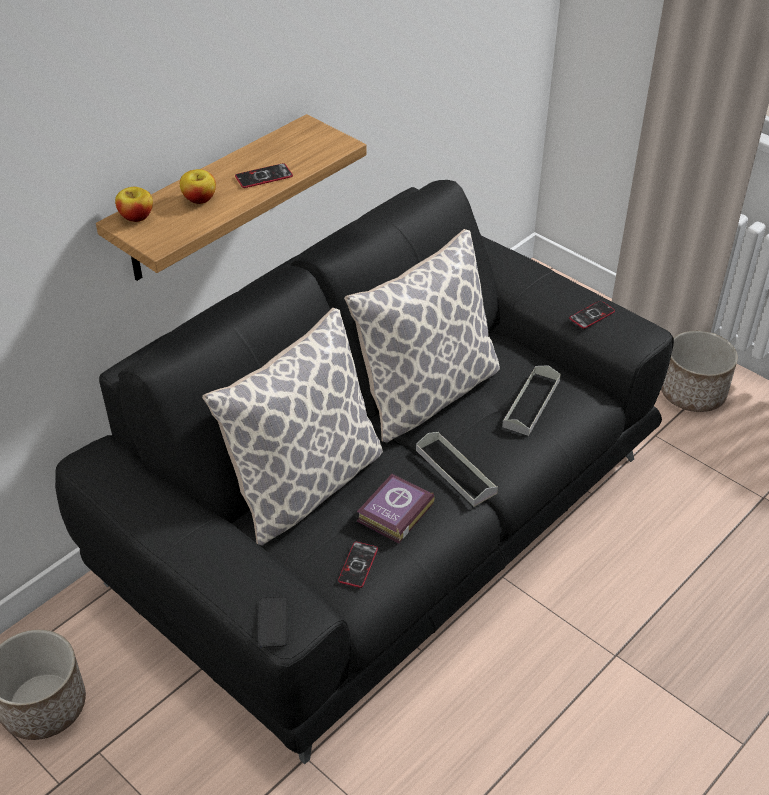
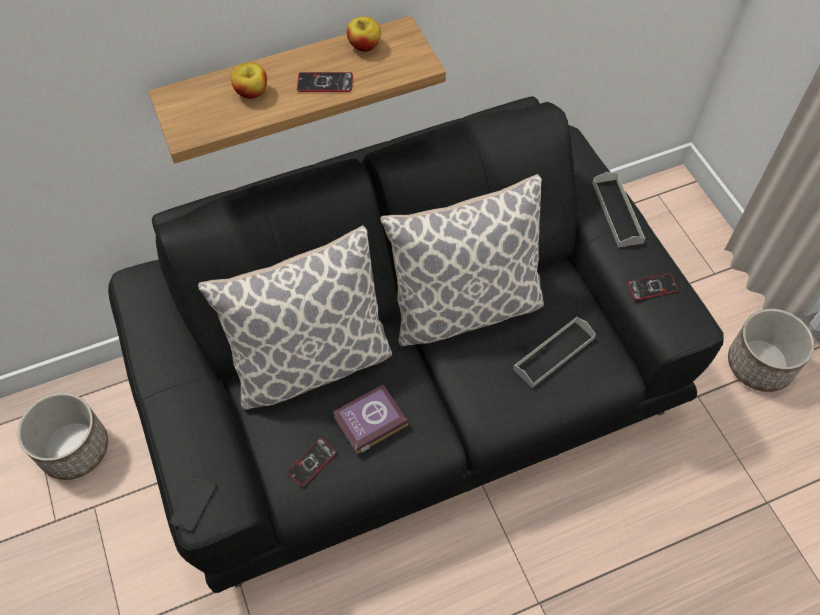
camera: 25 degrees right, 15 degrees up
apple [115,187,153,222] -> apple moved to [347,16,381,52]
grey tray [416,432,498,507] -> grey tray moved to [592,172,645,248]

